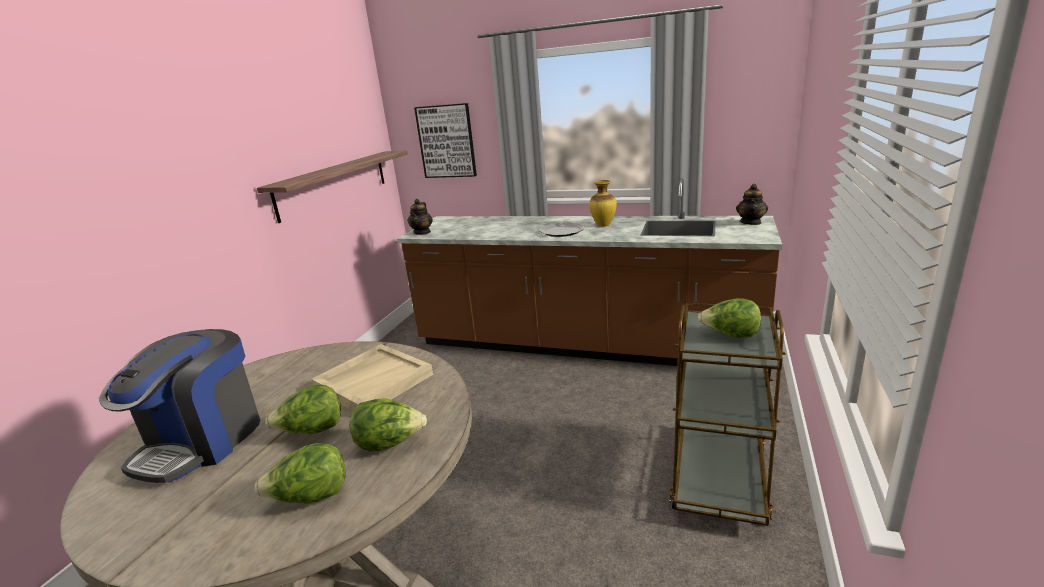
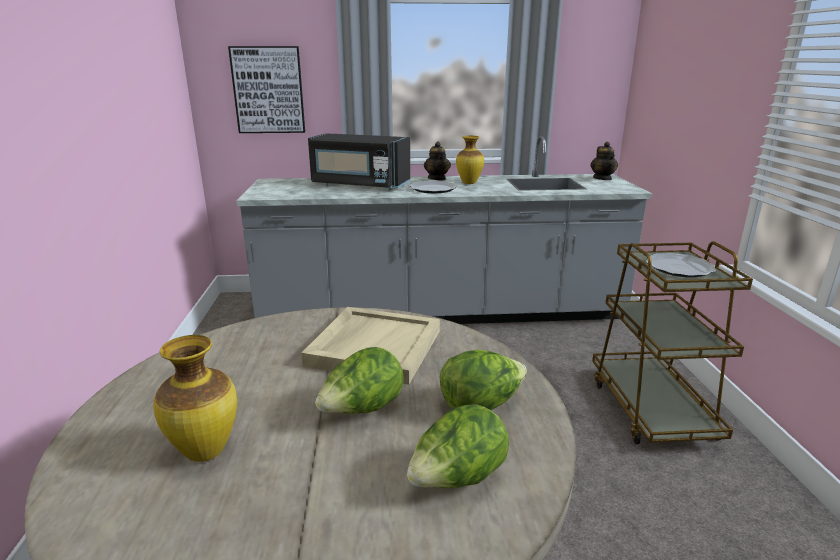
camera: 25 degrees left, 0 degrees up
coffee machine [99,329,260,483] -> vase [153,335,237,462]
shelf [257,150,408,223] -> none
brown counter [397,178,782,366] -> grey counter [236,136,652,324]
teapot [408,199,433,235] -> teapot moved to [424,142,451,180]
lettuce [698,298,761,338] -> plate [646,253,716,277]
none -> black microwave [308,133,410,190]

